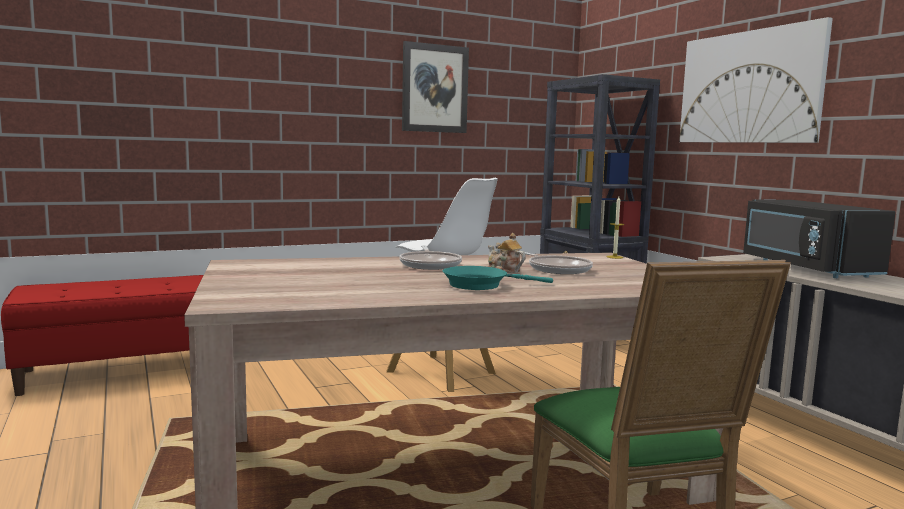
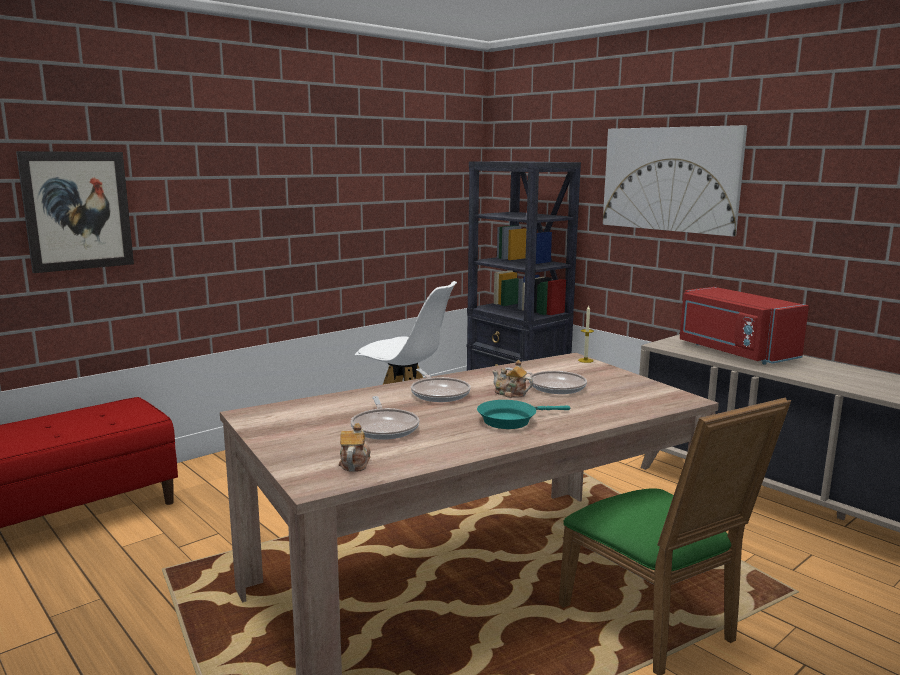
camera: 15 degrees left, 5 degrees up
picture [402,41,469,133] -> picture moved to [16,151,134,273]
black microwave [743,199,896,278] -> red microwave [680,287,809,365]
none -> teapot [339,423,370,472]
none -> frying pan [351,396,419,440]

